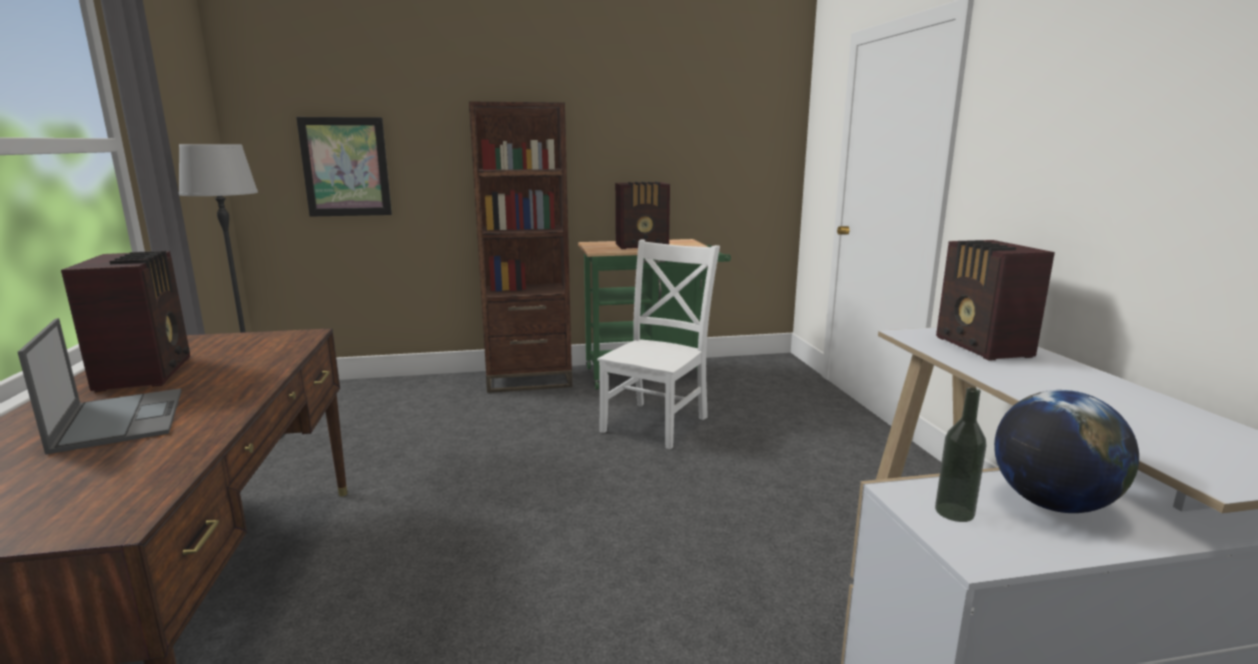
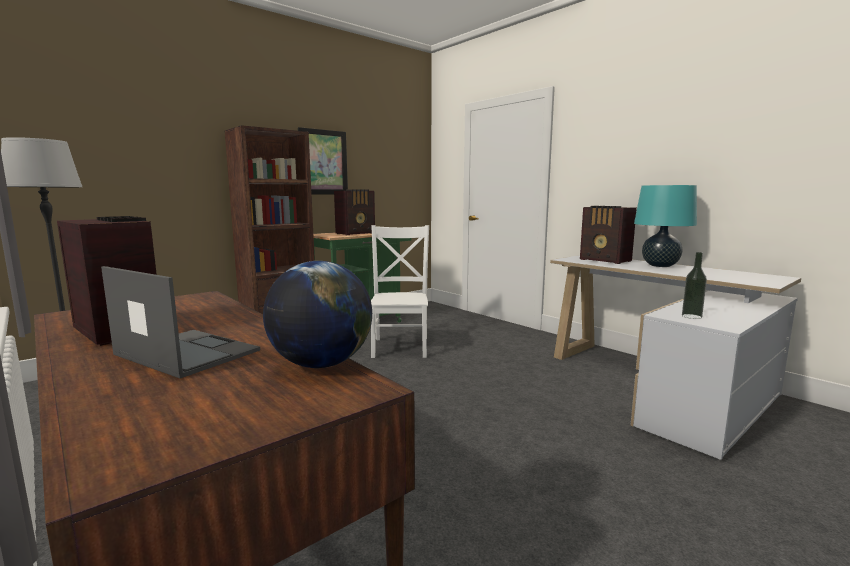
camera: 30 degrees left, 5 degrees down
picture [296,117,392,217] -> picture moved to [298,127,348,195]
globe [994,390,1139,513] -> globe moved to [263,261,372,368]
none -> turquoise table lamp [634,185,697,267]

